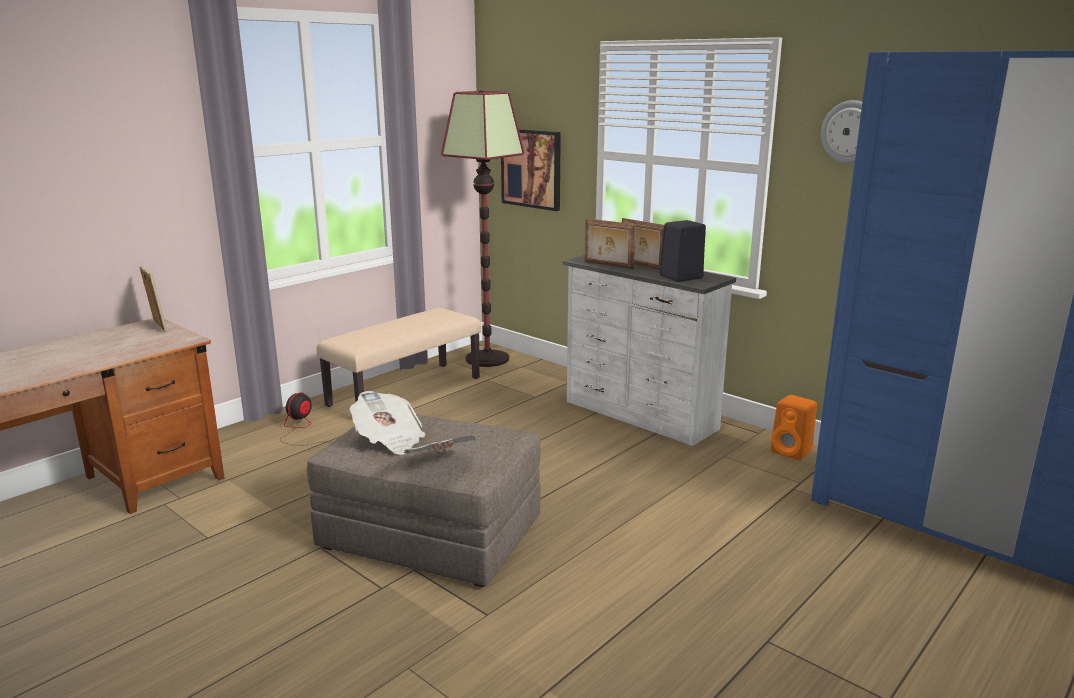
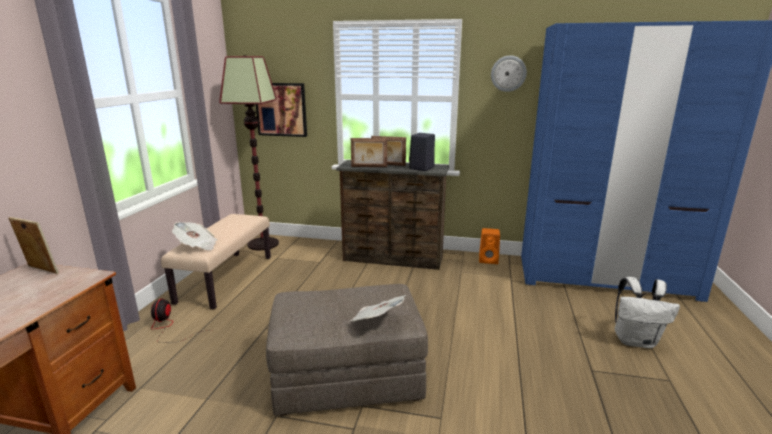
camera: 30 degrees left, 0 degrees up
newspaper [350,391,426,455] -> newspaper moved to [172,222,218,251]
white dresser [563,255,736,446] -> brown dresser [336,160,449,270]
none -> white backpack [615,277,680,348]

